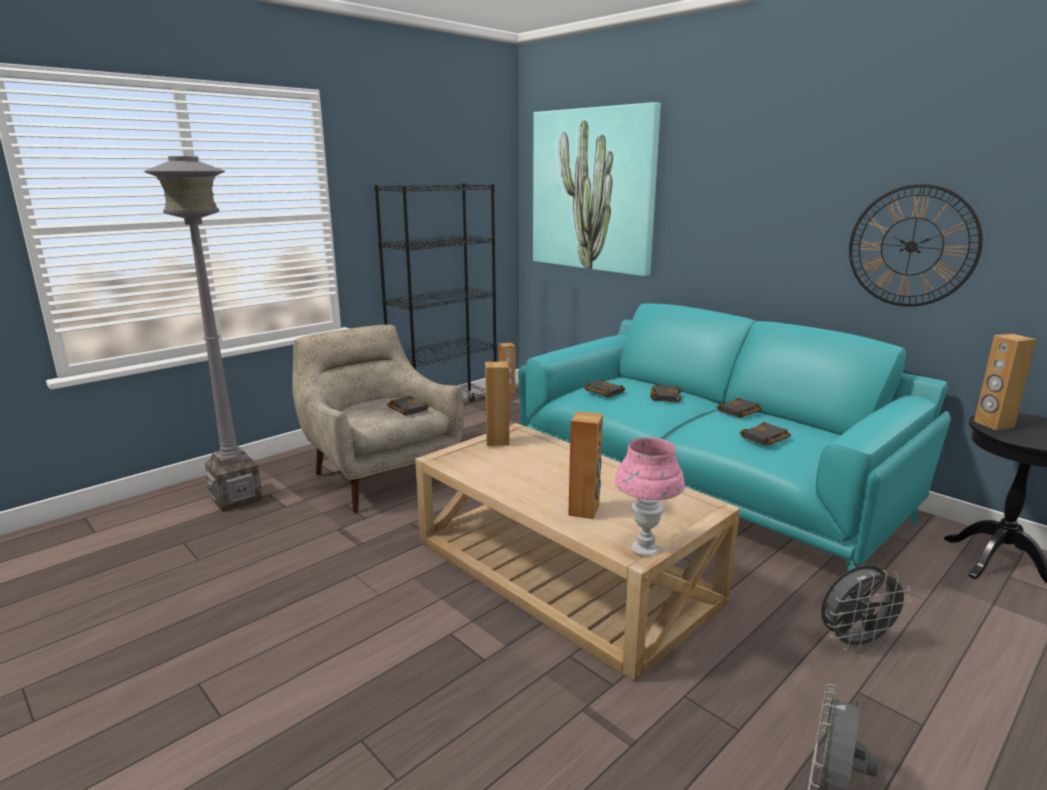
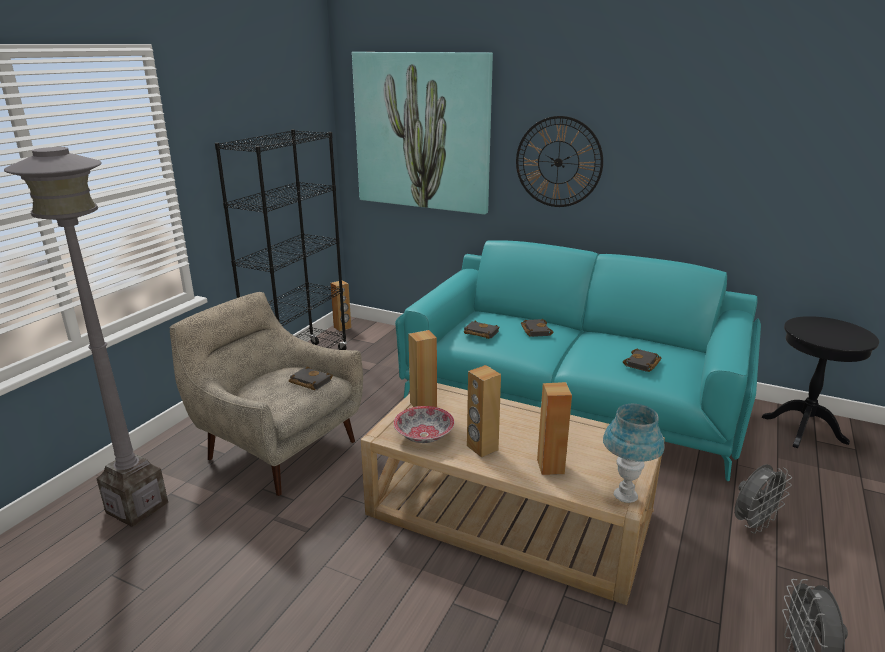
camera: 20 degrees left, 5 degrees up
pink table lamp [615,437,685,556] -> blue table lamp [603,404,664,503]
black book [717,397,763,418] -> none
wall clock [849,184,983,307] -> wall clock moved to [516,116,603,207]
brown speaker [974,334,1036,430] -> brown speaker moved to [467,365,501,458]
none -> bowl [393,406,455,443]

